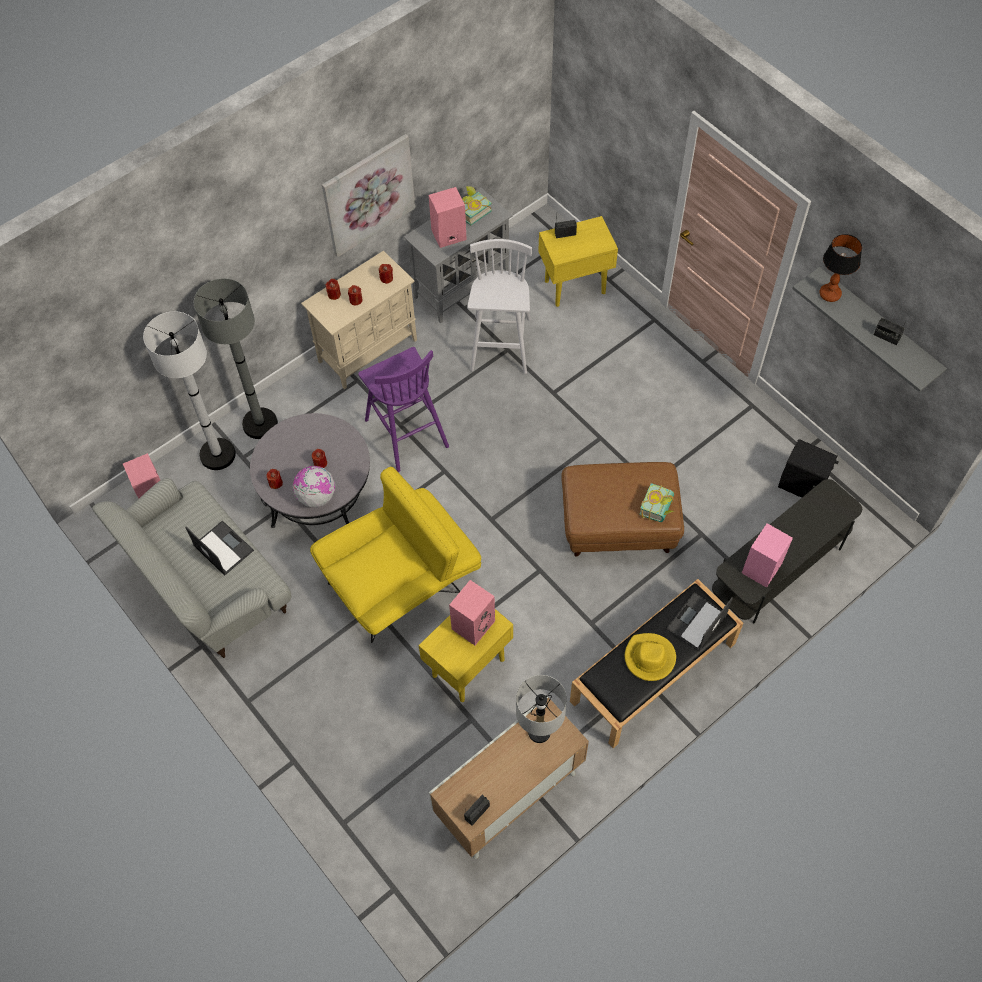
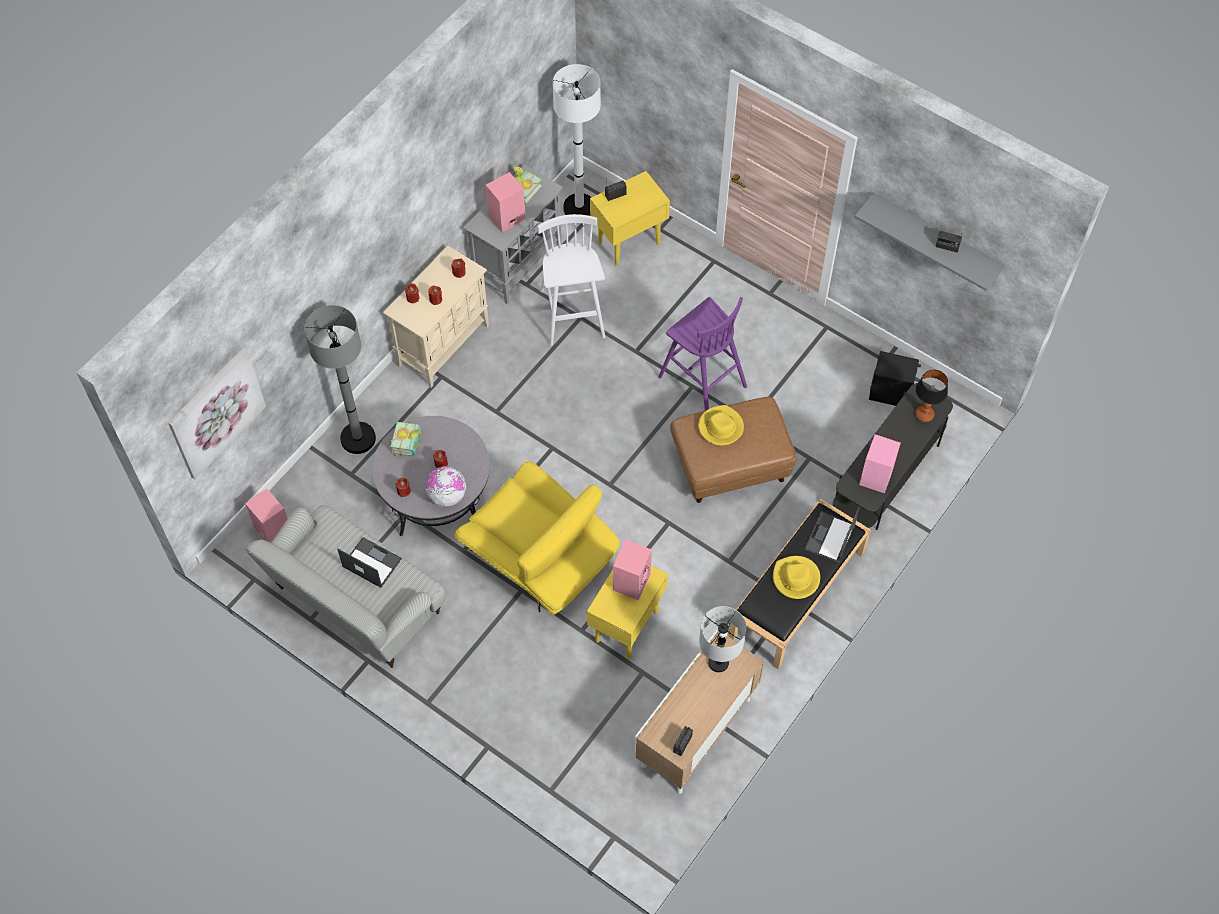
camera: 15 degrees left, 0 degrees up
white floor lamp [143,311,236,470] -> white floor lamp moved to [553,64,601,216]
yellow armchair [310,467,481,643] -> yellow armchair turned 90 degrees clockwise [454,461,620,614]
picture [322,134,415,258] -> picture moved to [168,347,266,479]
purple stool [358,347,449,472] -> purple stool moved to [658,297,747,411]
book [639,483,676,522] -> book moved to [391,422,422,456]
table lamp [819,234,862,302] -> table lamp moved to [915,369,948,422]
none -> yellow hat [698,405,744,445]

